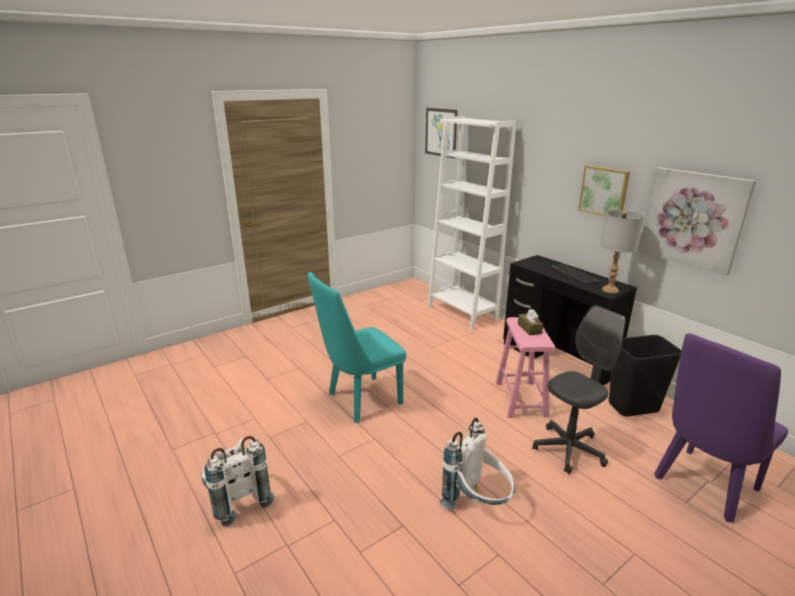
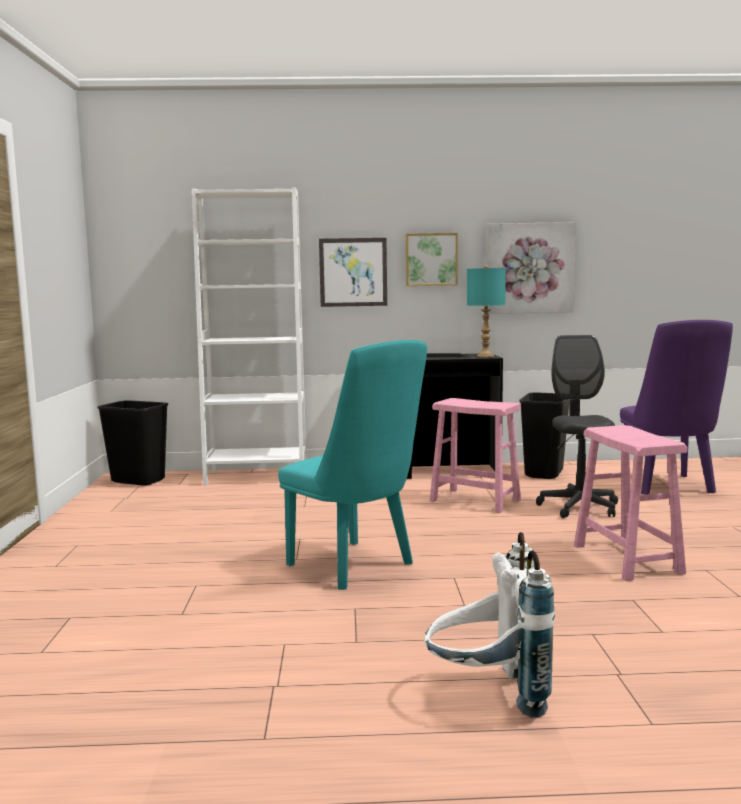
camera: 55 degrees left, 15 degrees down
turquoise chair [308,272,406,423] -> turquoise chair turned 45 degrees counterclockwise [278,340,427,590]
picture [425,108,458,159] -> picture moved to [319,238,387,307]
white backpack [439,418,515,510] -> pink stool [574,425,688,581]
brown tissue box [518,309,543,336] -> none
grey table lamp [600,210,644,293] -> turquoise table lamp [467,265,506,357]
none -> black trash can [98,400,168,486]

